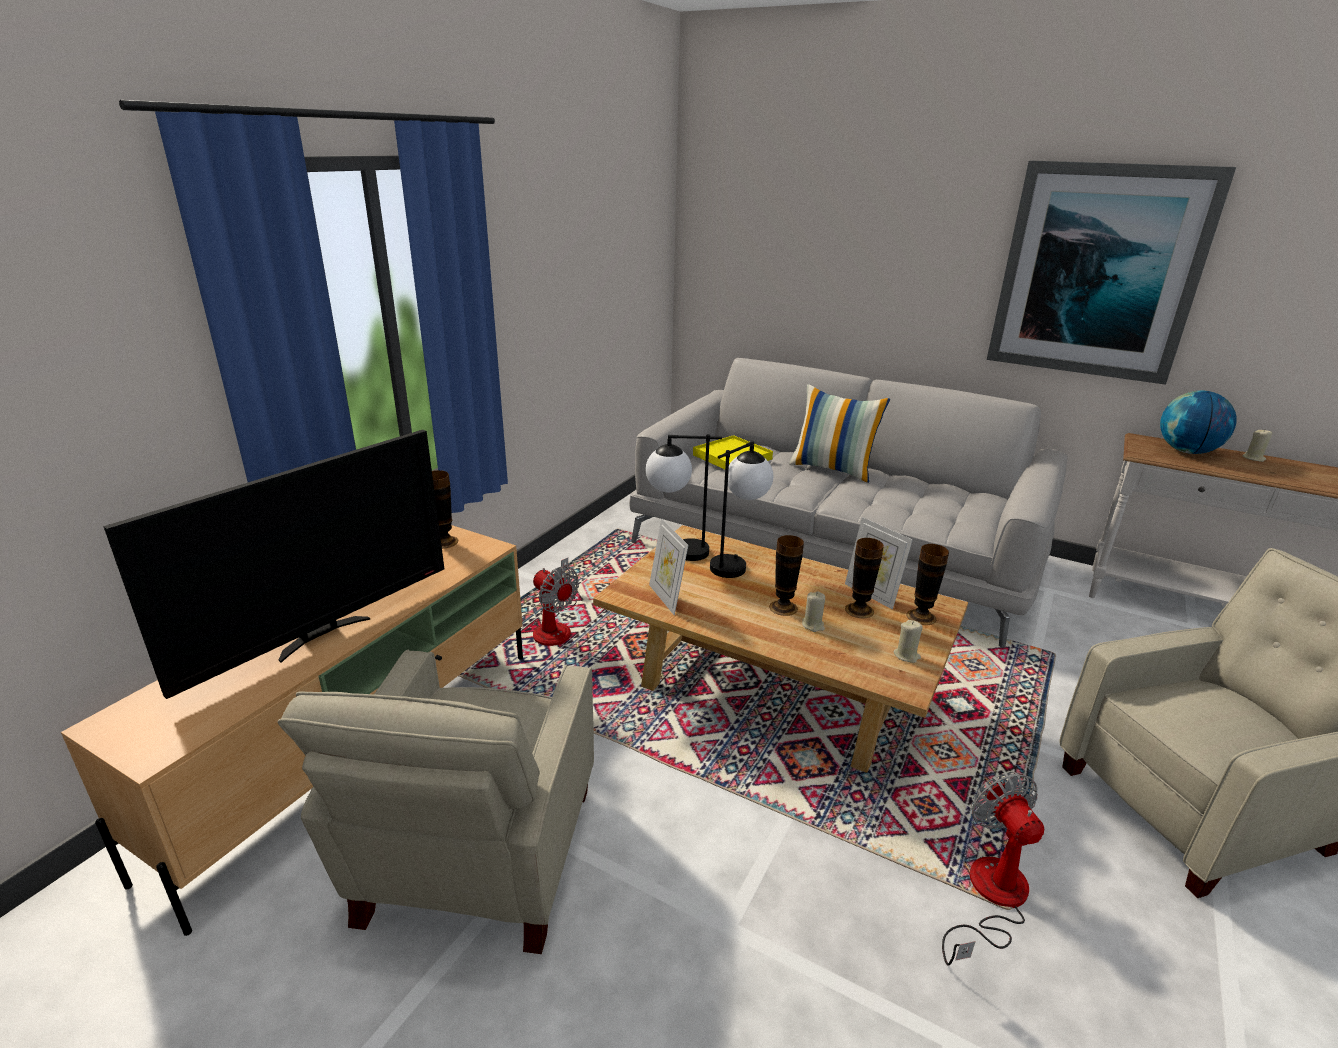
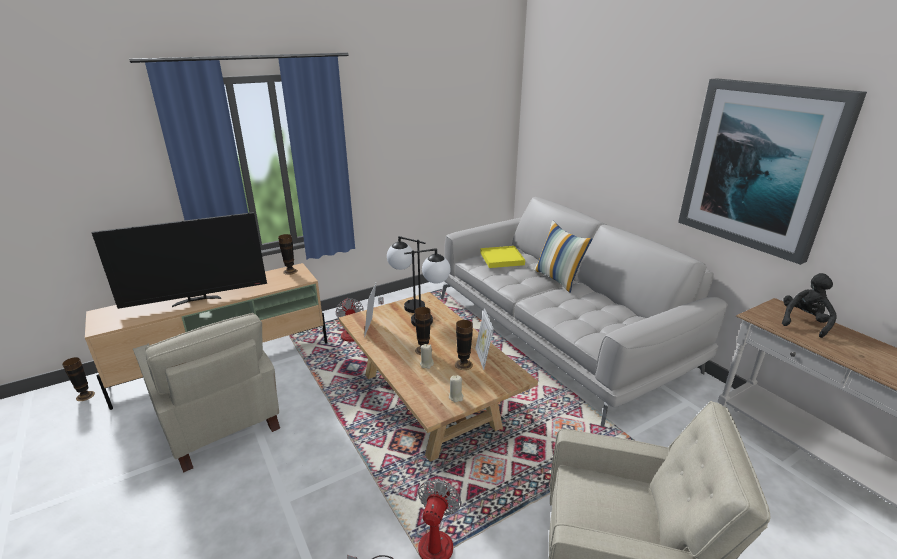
camera: 30 degrees right, 0 degrees up
beige armchair [278,650,594,954] -> beige armchair turned 75 degrees counterclockwise [133,313,280,473]
vase [907,544,949,625] -> vase moved to [62,357,95,401]
globe [1160,391,1237,454] -> black plush toy [782,273,837,338]
beige candle [1242,429,1273,462] -> none

